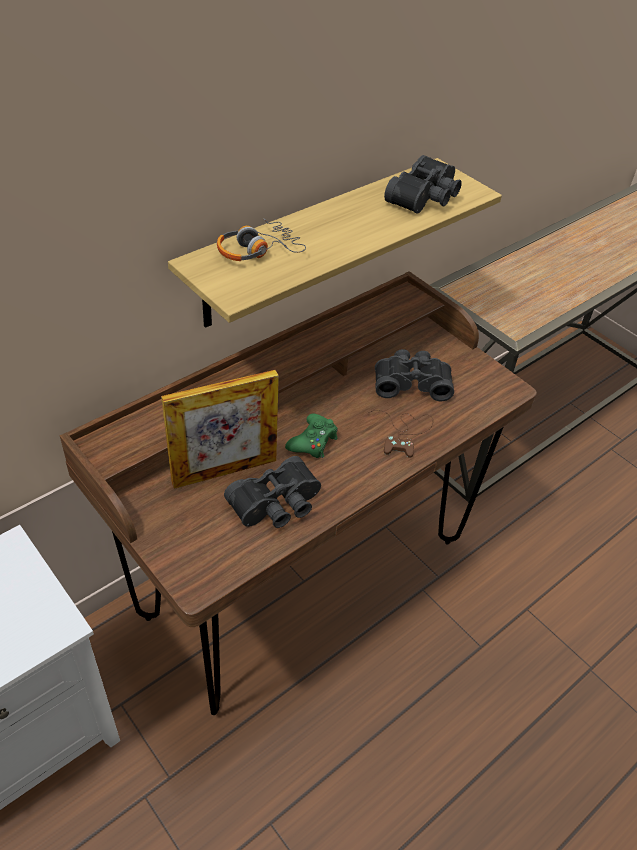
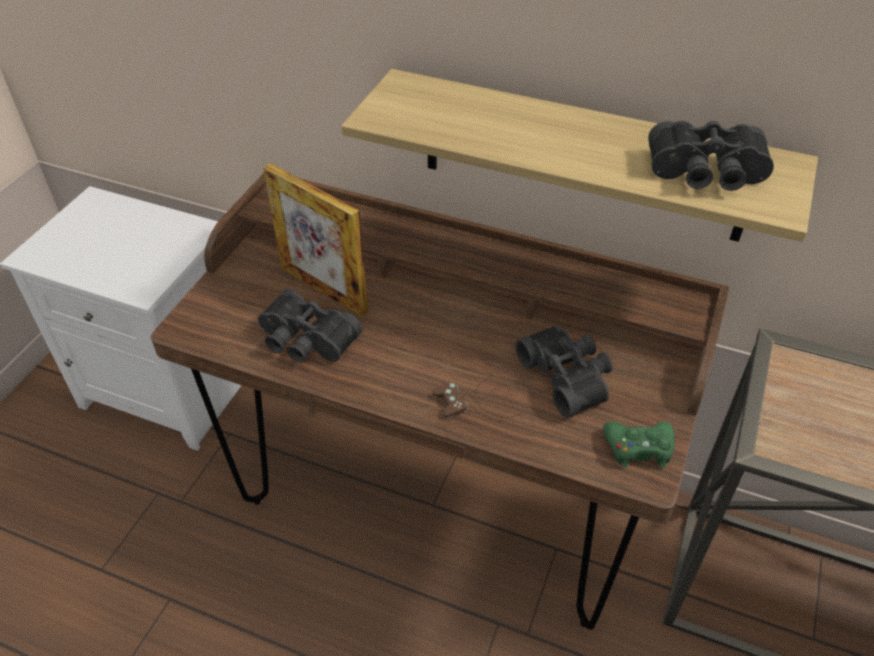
camera: 65 degrees right, 0 degrees up
headphones [217,218,306,261] -> none
green game controller [285,414,338,458] -> green game controller moved to [603,422,675,468]

